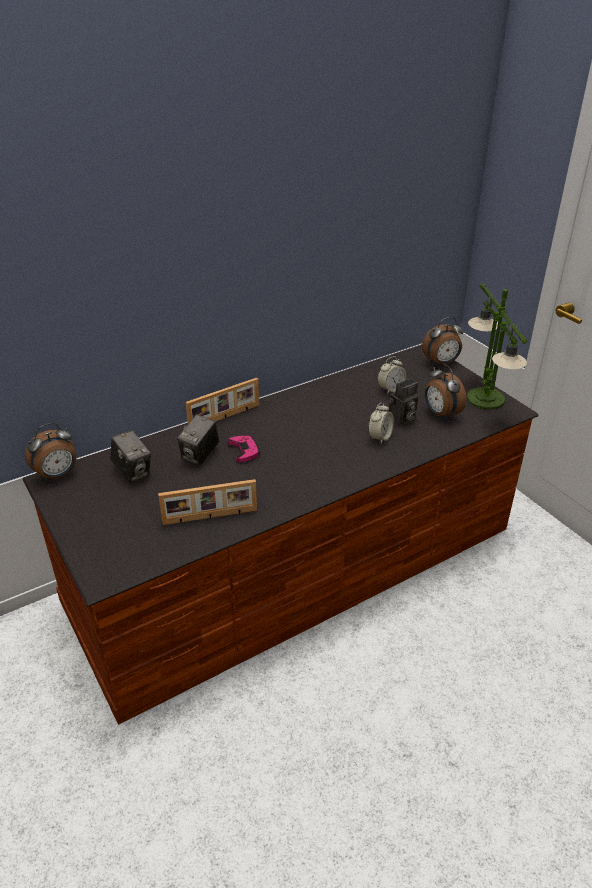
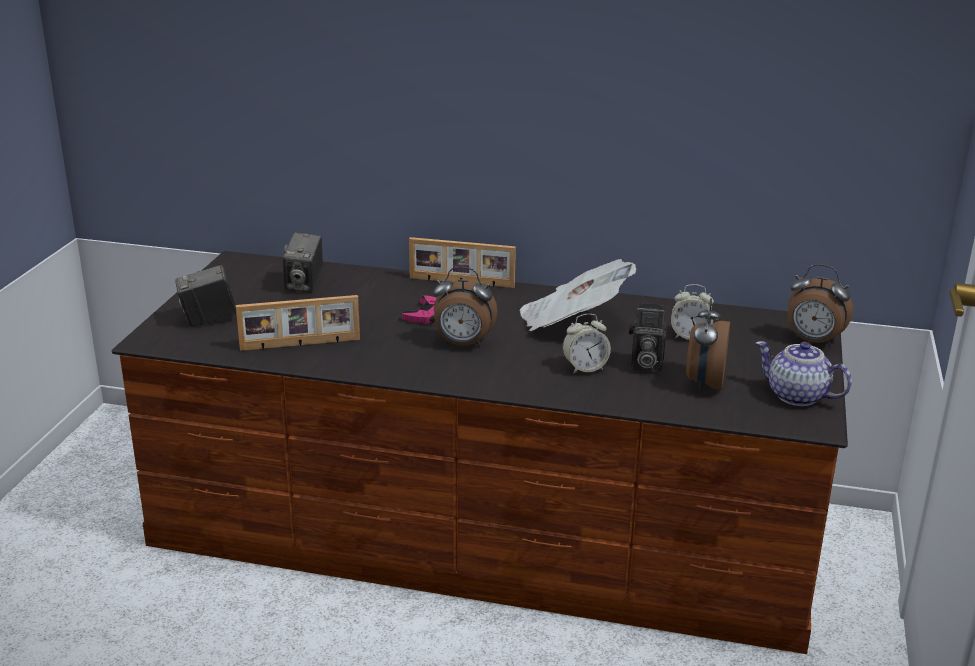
camera: 45 degrees right, 10 degrees down
alarm clock [25,423,76,481] -> alarm clock moved to [433,267,498,347]
picture frame [158,479,257,525] -> picture frame turned 45 degrees counterclockwise [236,295,360,351]
camera [177,414,219,466] -> camera moved to [175,265,237,327]
table lamp [466,283,527,410] -> teapot [756,341,852,406]
none -> newspaper [520,259,636,331]

